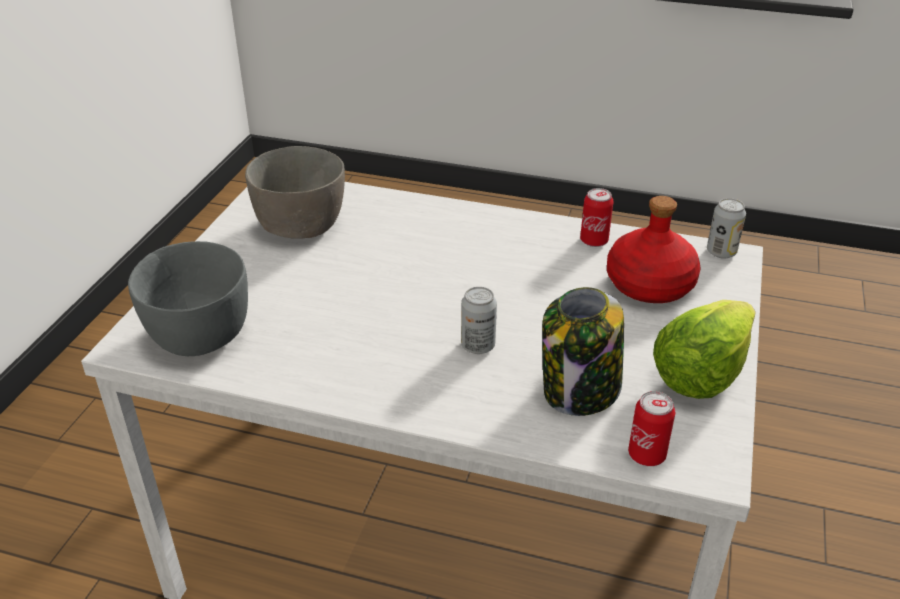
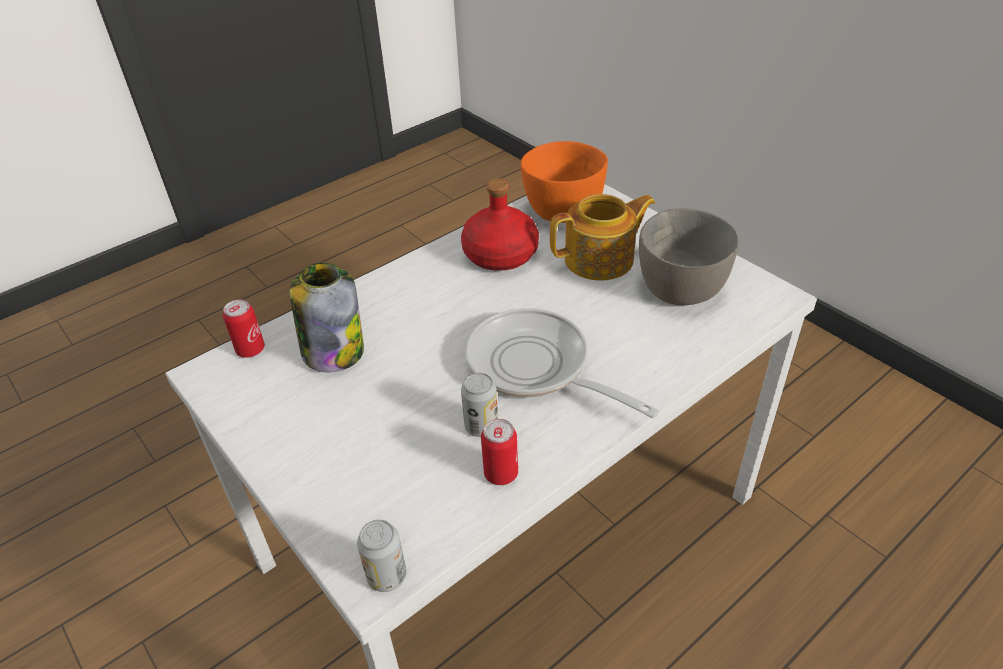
camera: 125 degrees right, 5 degrees up
grey bowl [128,241,248,356] -> orange bowl [521,141,608,223]
can [461,287,497,354] -> can moved to [461,373,498,437]
red bottle [607,196,701,303] -> red bottle moved to [461,178,539,271]
lettuce [653,300,756,399] -> none
none -> frying pan [465,308,659,418]
none -> teapot [550,194,656,281]

